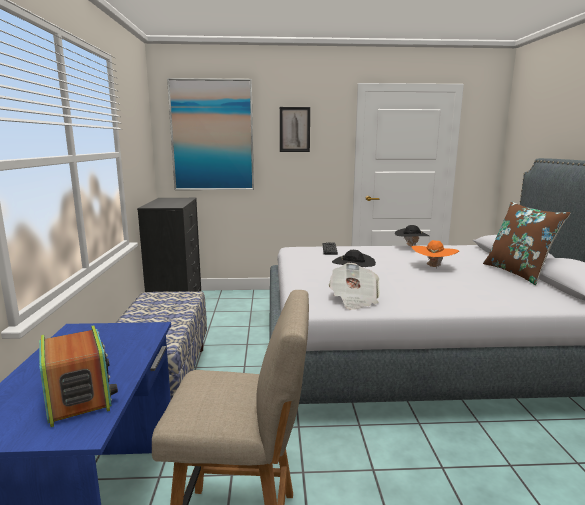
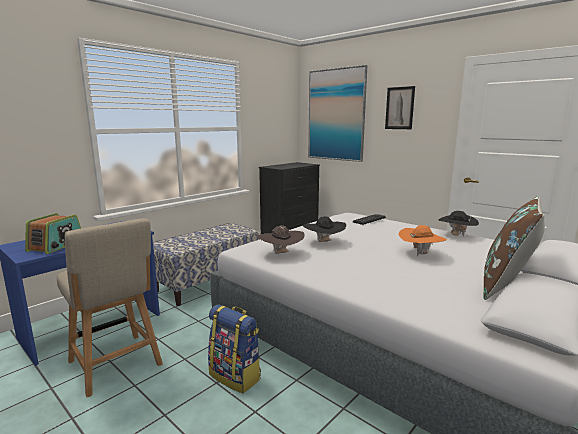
camera: 45 degrees right, 0 degrees up
newspaper [329,263,380,310] -> brown hat [257,226,305,254]
none -> backpack [208,304,261,393]

